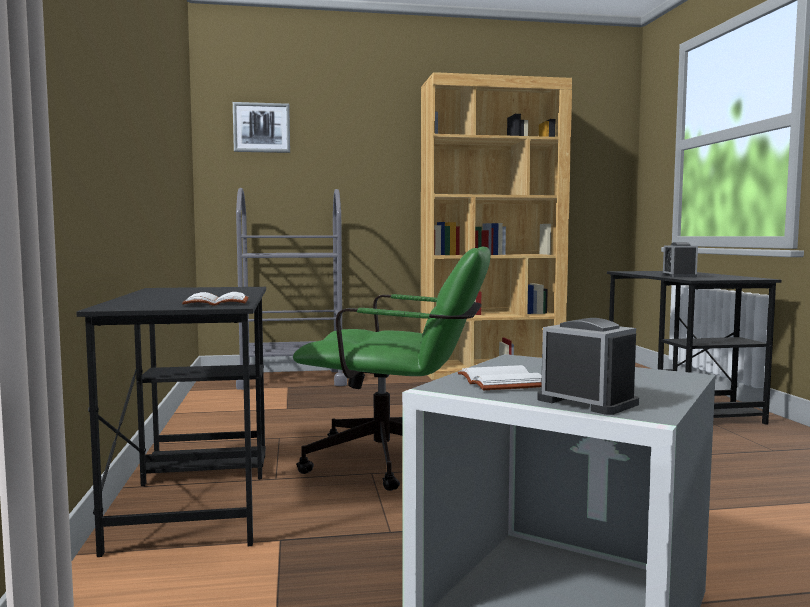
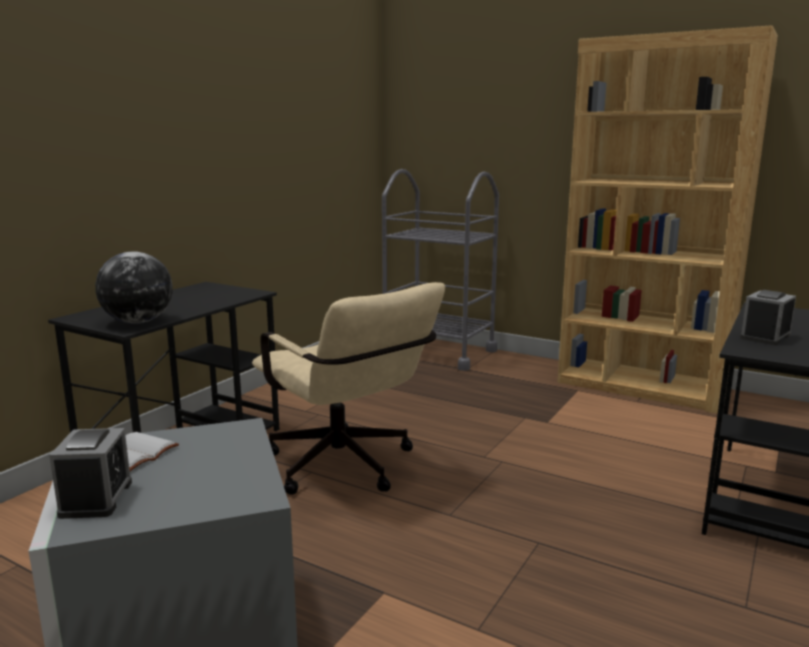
camera: 40 degrees right, 10 degrees up
white book [182,292,249,306] -> globe [95,251,173,324]
picture [233,102,290,153] -> none
green office chair [293,246,491,491] -> beige office chair [252,282,445,495]

